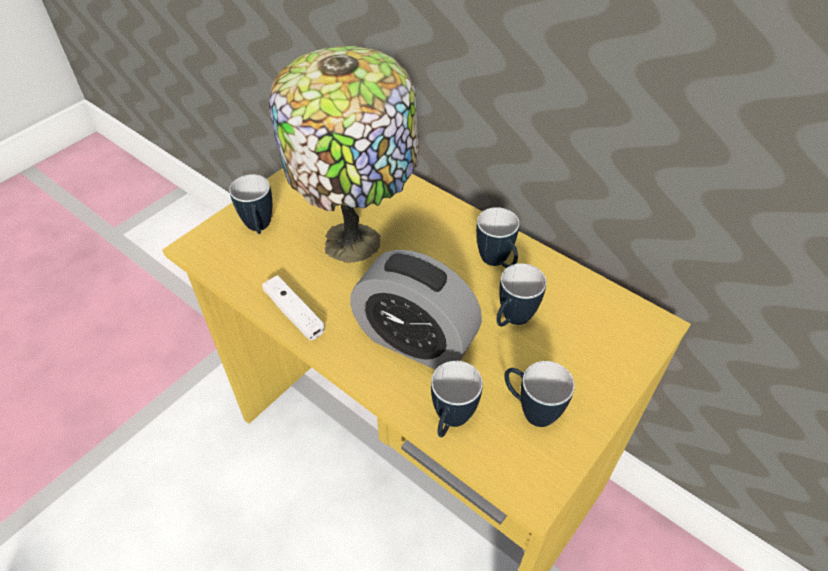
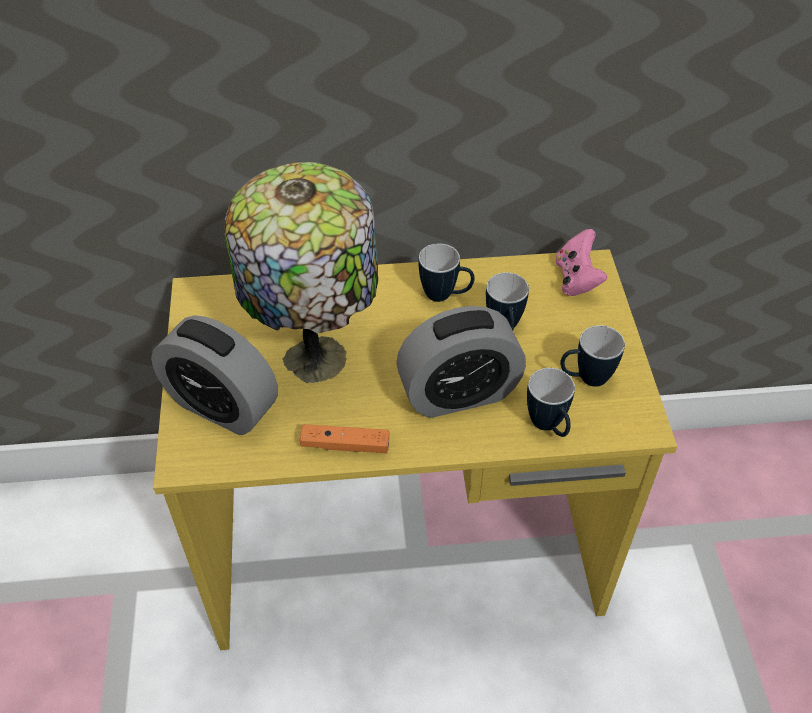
camera: 45 degrees left, 0 degrees up
mug [229,174,272,234] -> alarm clock [151,315,278,435]
white game controller [262,275,325,341] -> orange game controller [300,424,389,453]
none -> pink game controller [556,229,608,296]

